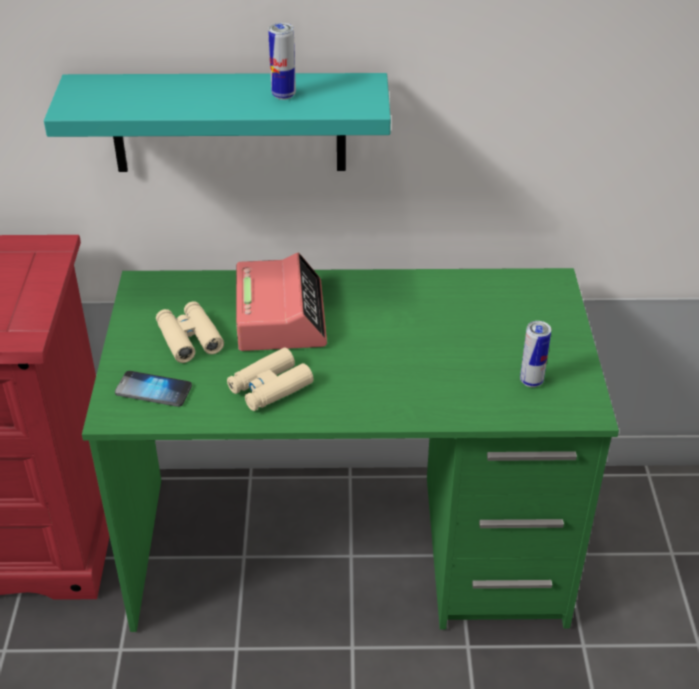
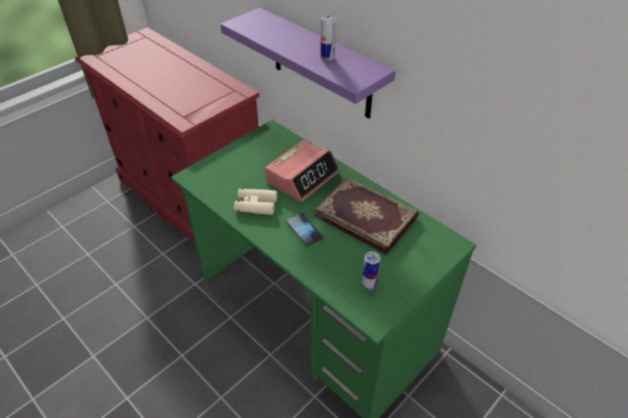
camera: 45 degrees right, 5 degrees up
turquoise shelf [44,73,391,172] -> purple shelf [220,8,395,119]
phone [115,371,192,407] -> phone moved to [286,213,323,247]
beige binoculars [156,301,224,363] -> none
none -> book [314,177,419,255]

